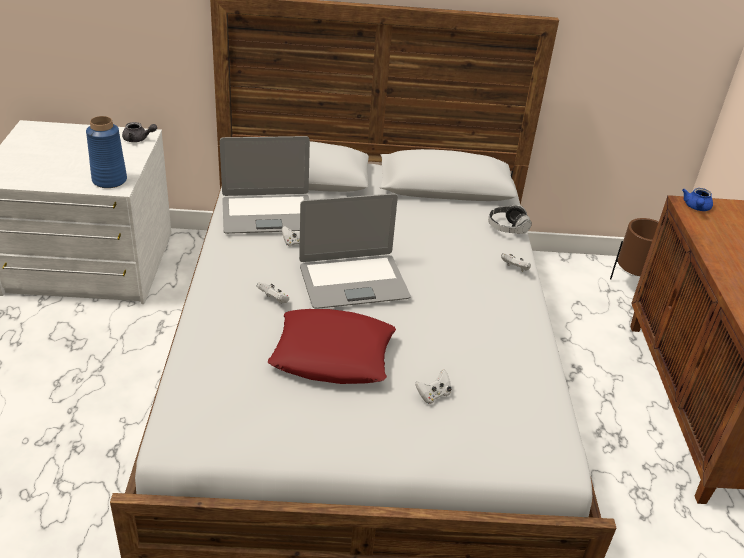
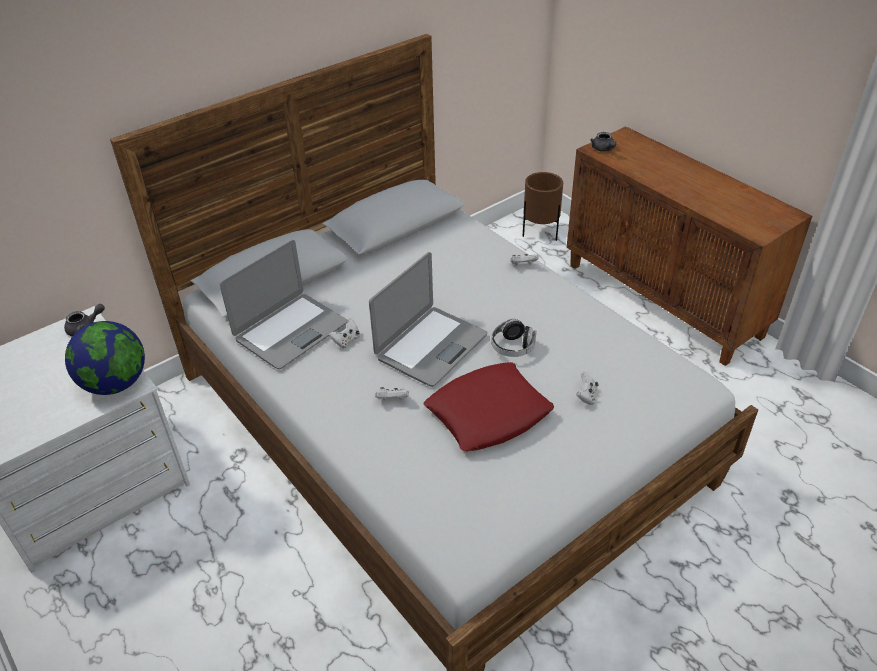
camera: 35 degrees left, 5 degrees up
blue vase [86,116,127,188] -> globe [65,321,145,395]
headphones [488,205,532,234] -> headphones moved to [491,318,536,357]
blue teapot [682,188,713,211] -> grey teapot [590,132,616,152]

